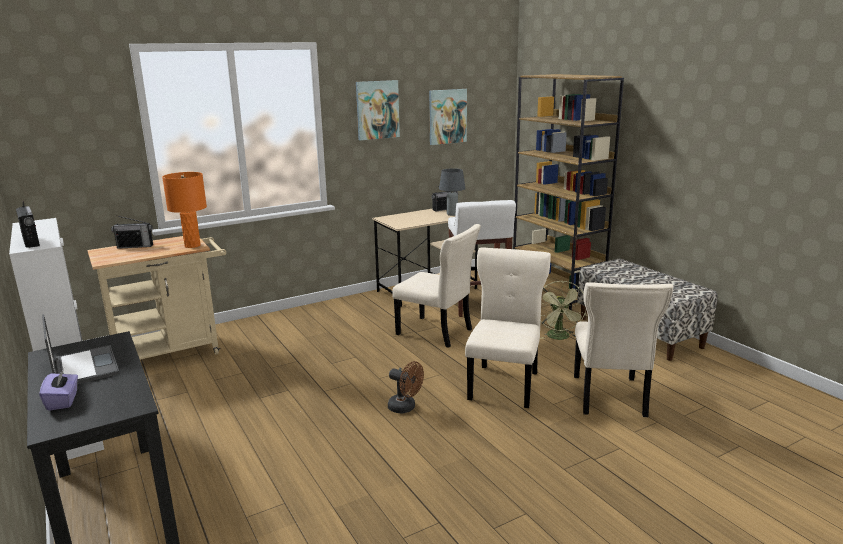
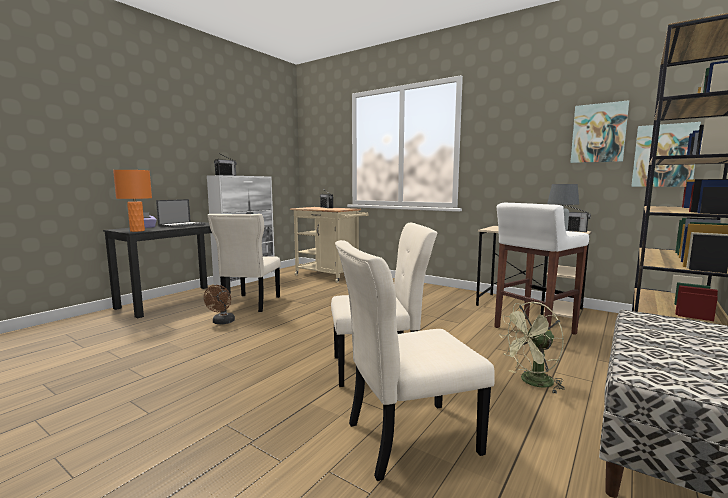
camera: 65 degrees right, 10 degrees down
orange table lamp [162,172,207,248] -> orange table lamp moved to [113,170,152,232]
picture [356,80,400,141] -> picture moved to [631,122,701,187]
brown fan [388,361,424,414] -> brown fan moved to [204,285,235,324]
beige chair [392,224,481,348] -> beige chair moved to [207,214,281,312]

